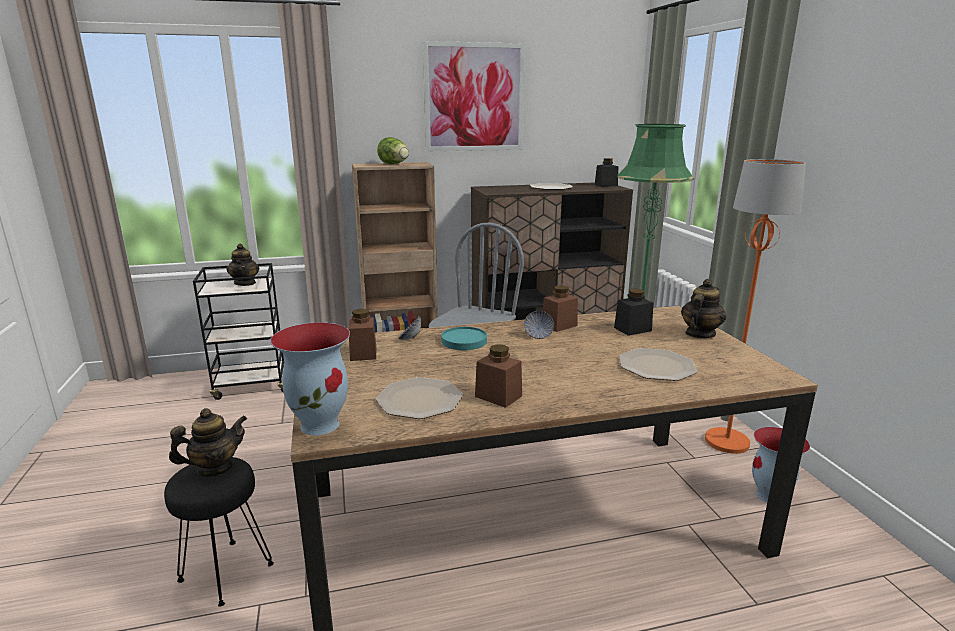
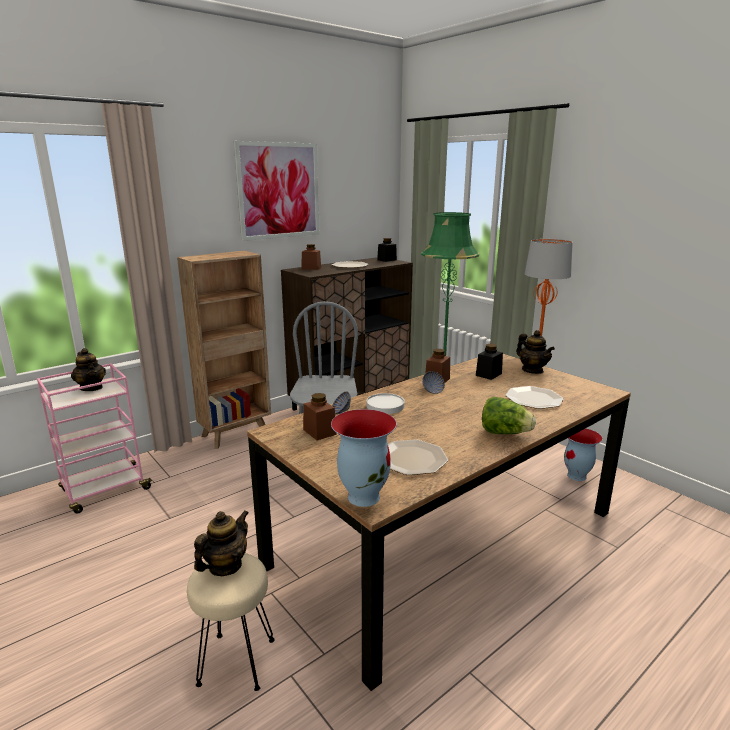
camera: 25 degrees left, 0 degrees up
black stool [164,457,274,607] -> beige stool [187,553,275,691]
black cart [193,263,284,400] -> pink cart [37,363,154,514]
lettuce [377,137,409,164] -> lettuce moved to [482,397,536,434]
turquoise plate [441,327,487,350] -> white plate [367,393,405,414]
brown jar [475,344,522,408] -> brown jar moved to [302,244,321,270]
teapot [681,279,726,338] -> teapot turned 135 degrees clockwise [516,330,555,374]

